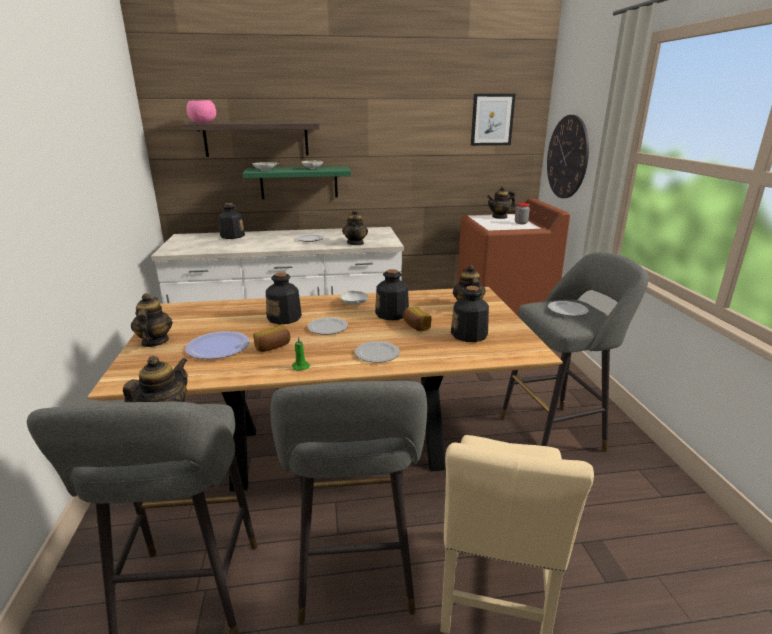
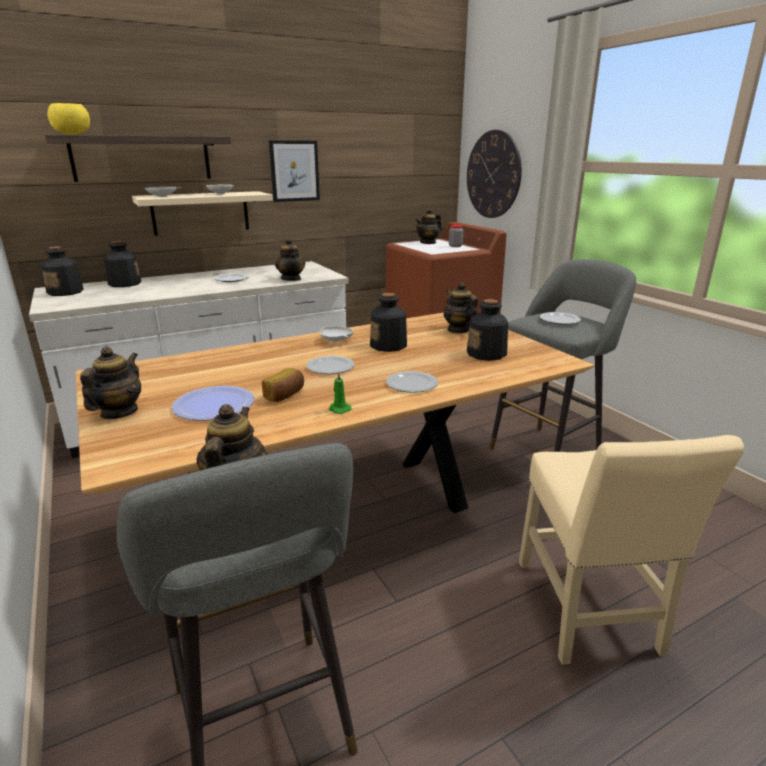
camera: 20 degrees left, 0 degrees up
teapot [131,294,173,347] -> teapot turned 45 degrees clockwise [80,346,141,419]
pink bowl [186,100,216,123] -> yellow bowl [47,103,90,135]
green shelf [242,166,351,199] -> beige shelf [132,191,273,236]
bottle [266,272,302,325] -> bottle moved to [41,246,84,296]
grey stool [270,381,427,625] -> none
bread [403,306,432,331] -> none
picture [471,94,515,146] -> picture moved to [269,140,320,202]

